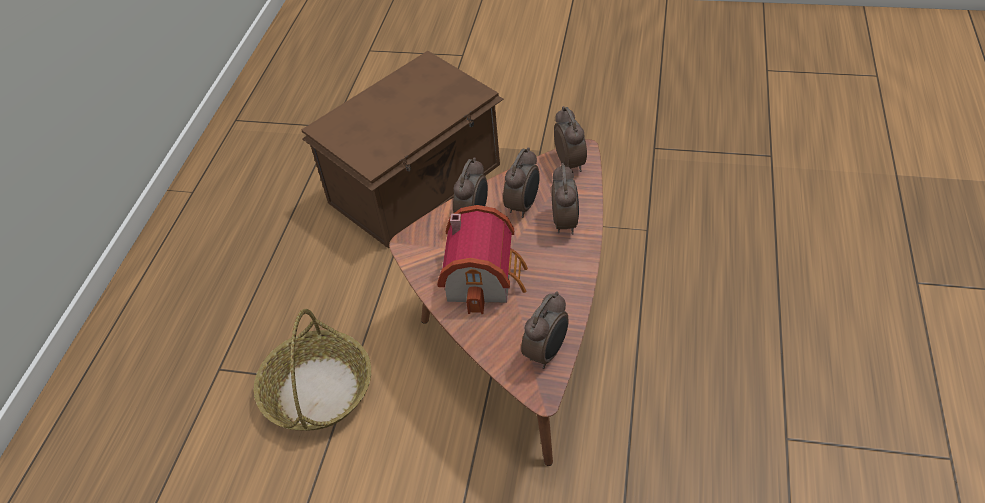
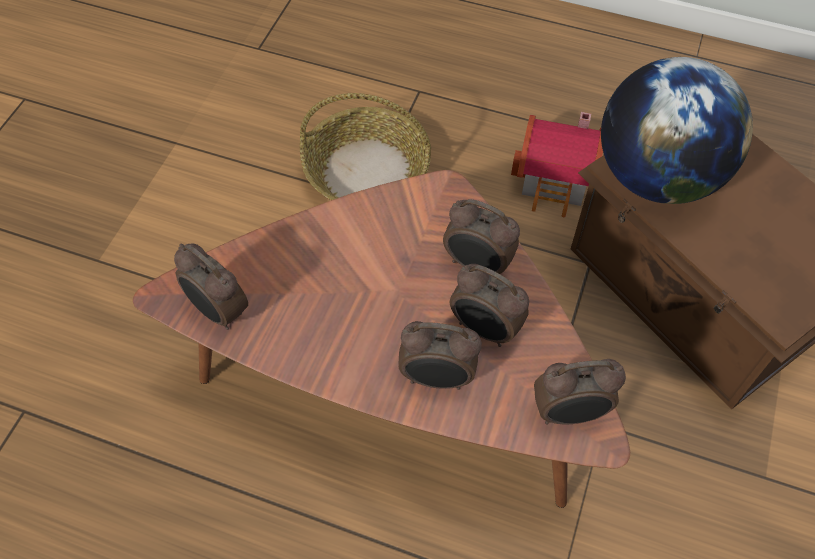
camera: 95 degrees right, 10 degrees up
toy house [437,205,528,314] -> toy house moved to [511,112,603,218]
none -> globe [601,57,753,204]

